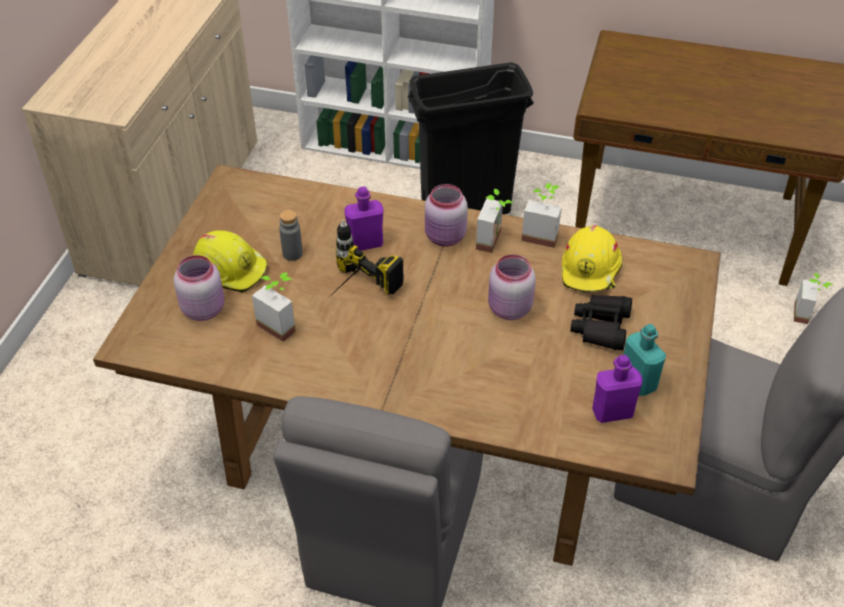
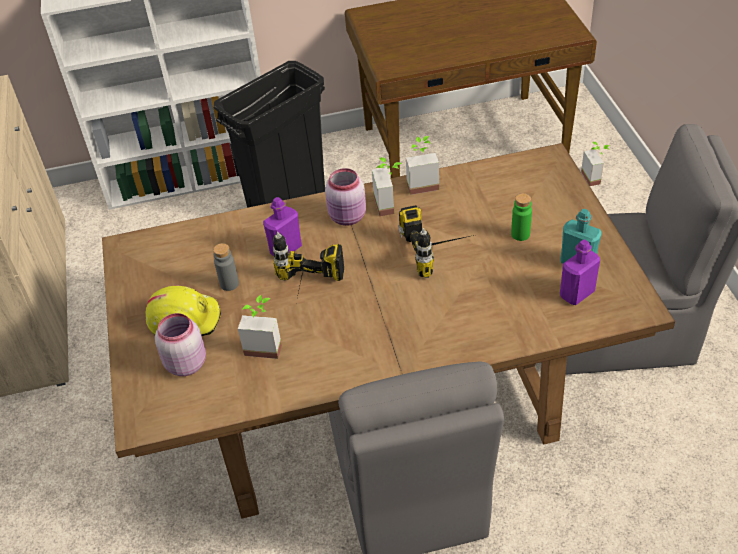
camera: 25 degrees left, 0 degrees up
pink jar [488,254,536,320] -> power drill [399,205,474,278]
yellow hard hat [562,225,622,292] -> none
black binoculars [570,295,632,350] -> green bottle [511,193,532,241]

